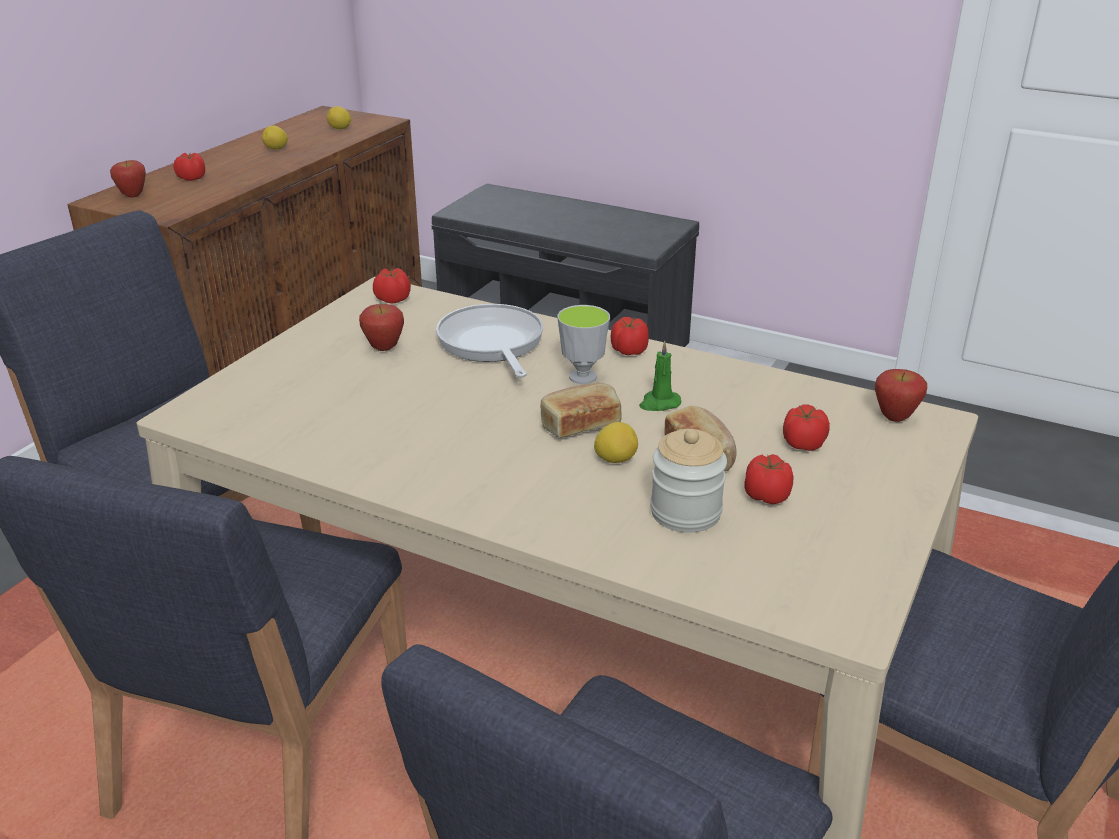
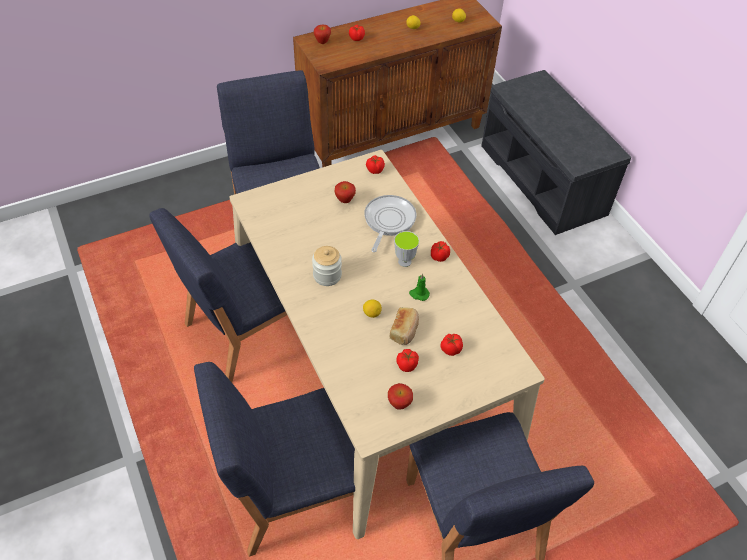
camera: 35 degrees right, 20 degrees up
bread [541,383,621,438] -> none
jar [650,429,727,533] -> jar moved to [312,246,342,286]
apple [875,369,927,422] -> apple moved to [388,383,413,410]

